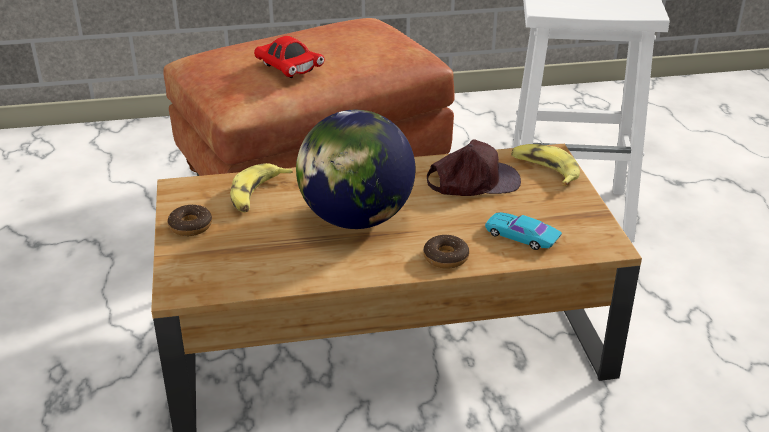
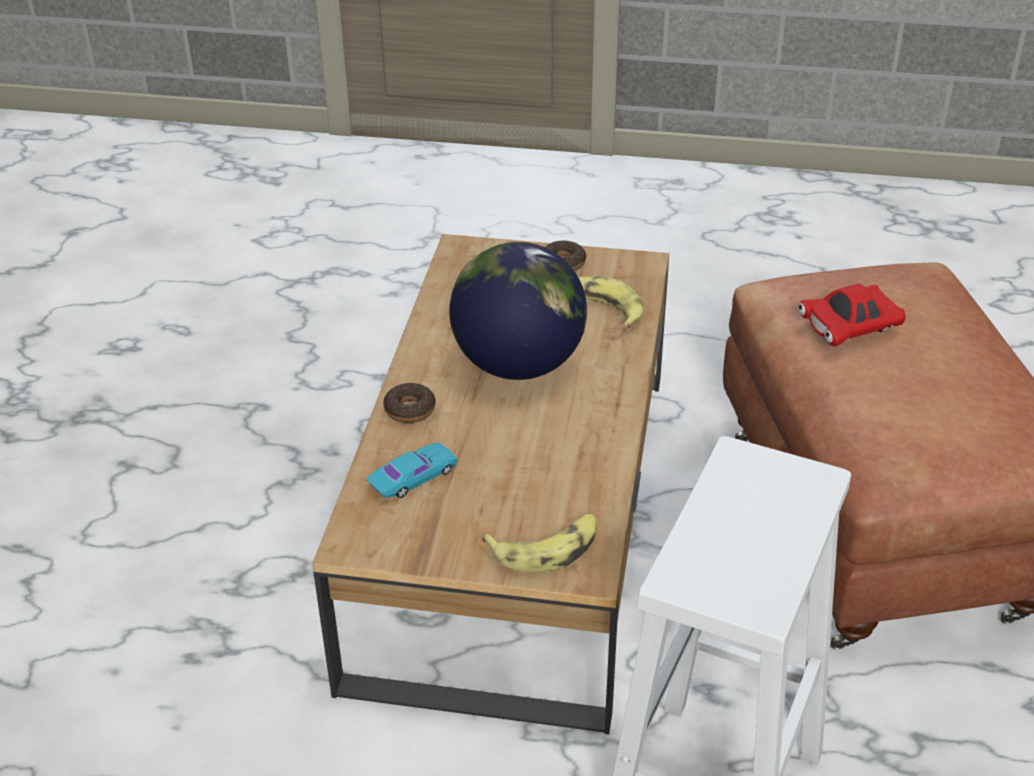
camera: 110 degrees right, 5 degrees up
brown cap [427,139,521,196] -> none

